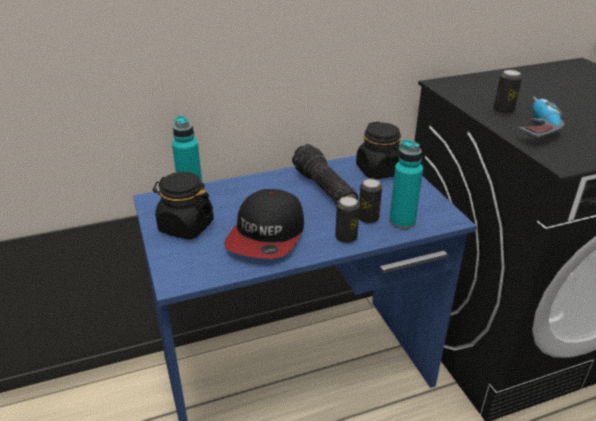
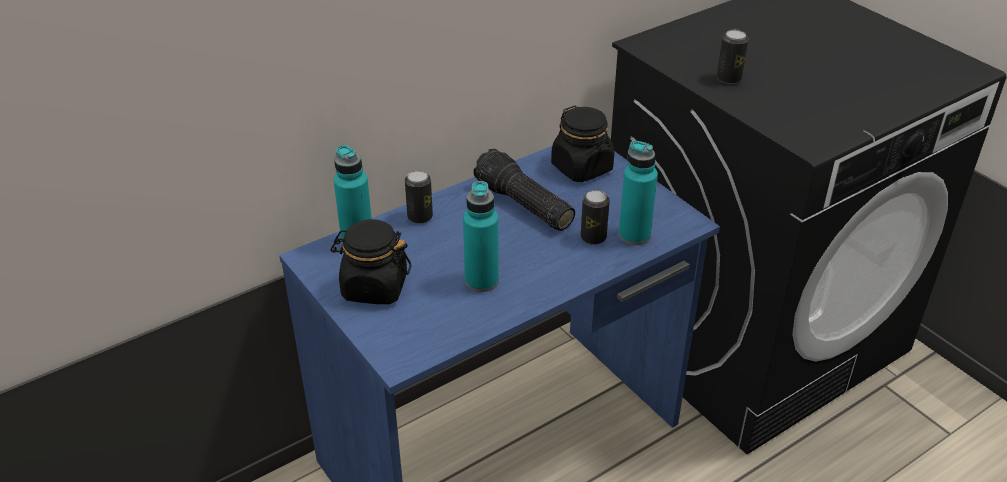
camera: 15 degrees left, 5 degrees up
cap [224,189,304,259] -> turquoise bottle [463,181,499,292]
can [335,196,360,243] -> can moved to [405,170,433,224]
power drill [518,96,564,138] -> none

